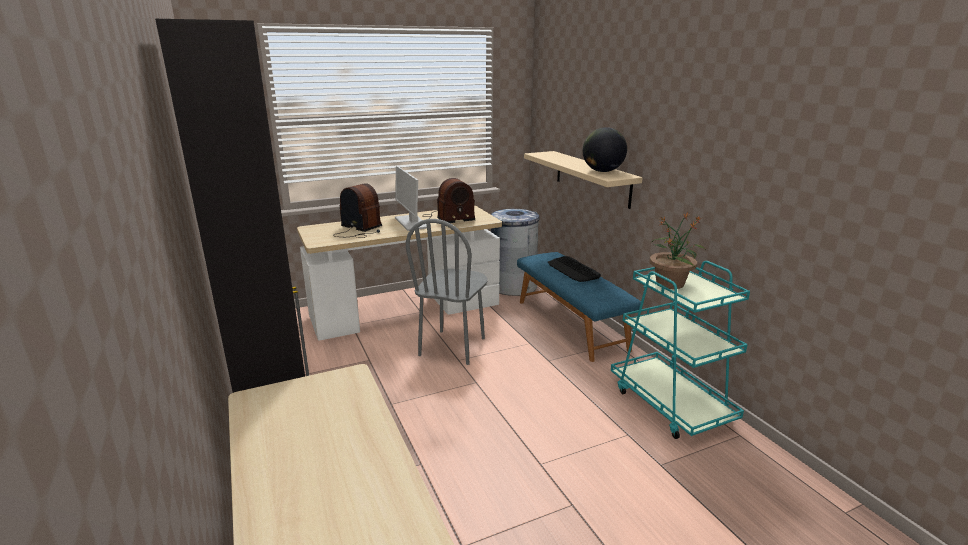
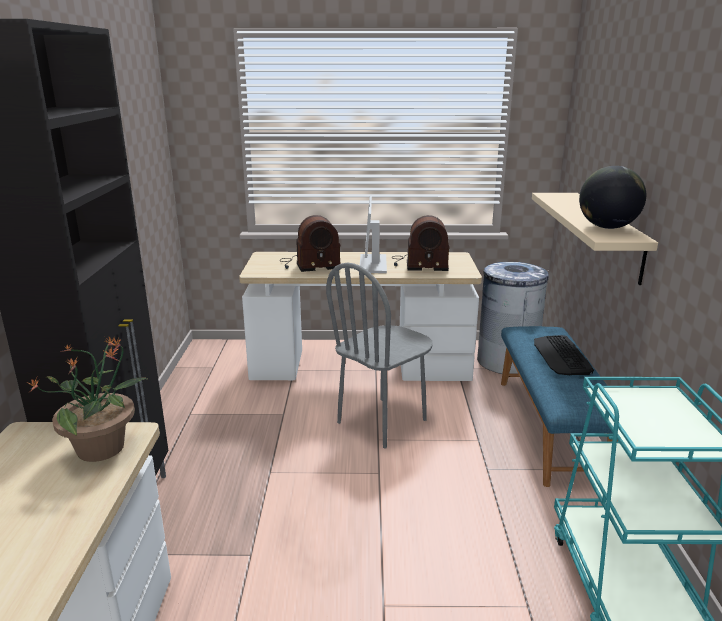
camera: 25 degrees right, 0 degrees up
radio [333,183,382,238] -> radio turned 105 degrees clockwise [280,215,341,272]
potted plant [650,212,706,289] -> potted plant moved to [26,337,147,462]

